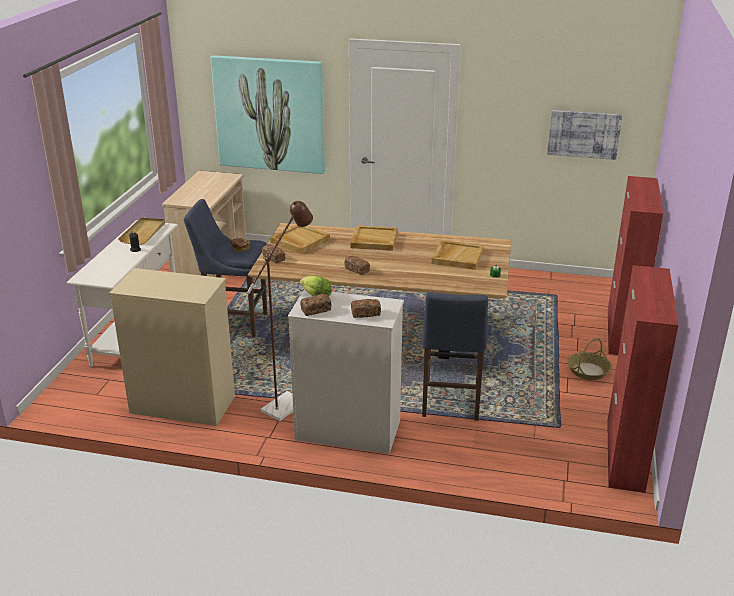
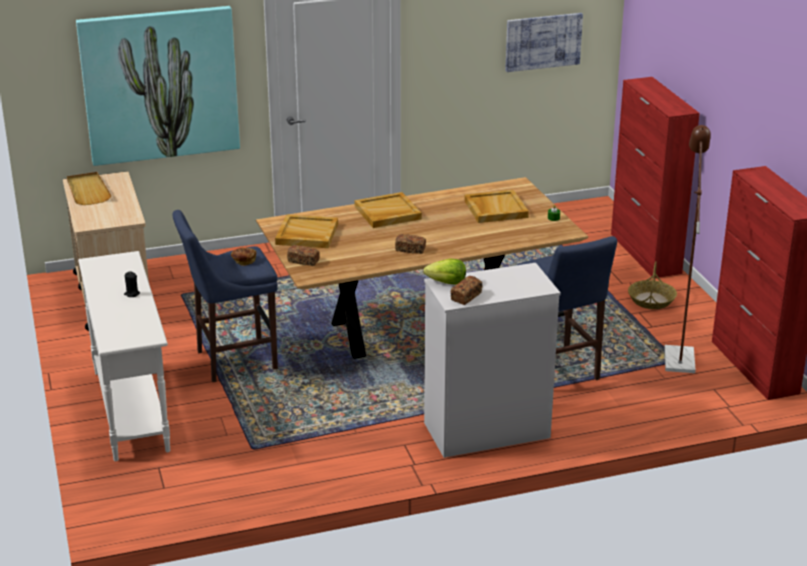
camera: 30 degrees left, 0 degrees up
beige dresser [109,268,235,426] -> none
beige tray [118,218,165,245] -> beige tray moved to [67,172,112,205]
brown floor lamp [247,201,313,421] -> brown floor lamp moved to [664,125,711,373]
bread [351,299,381,318] -> none

